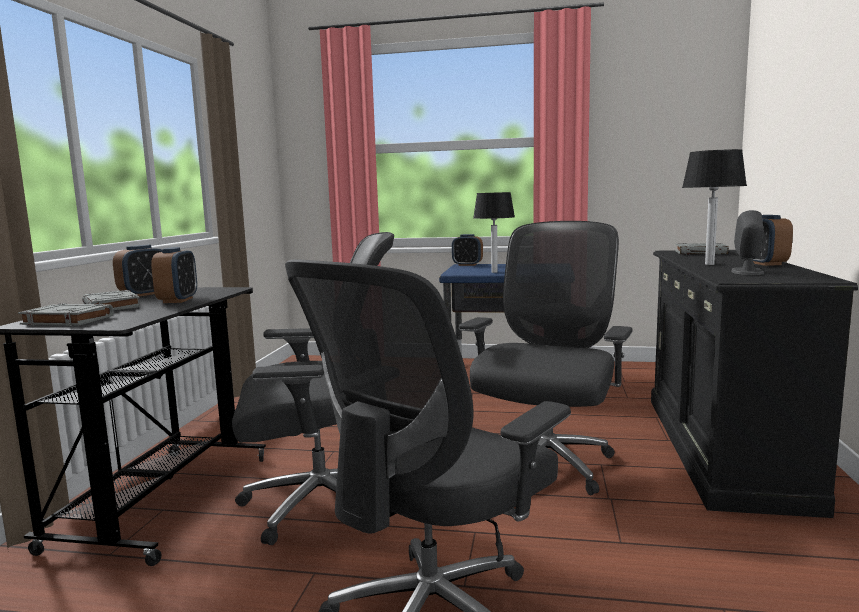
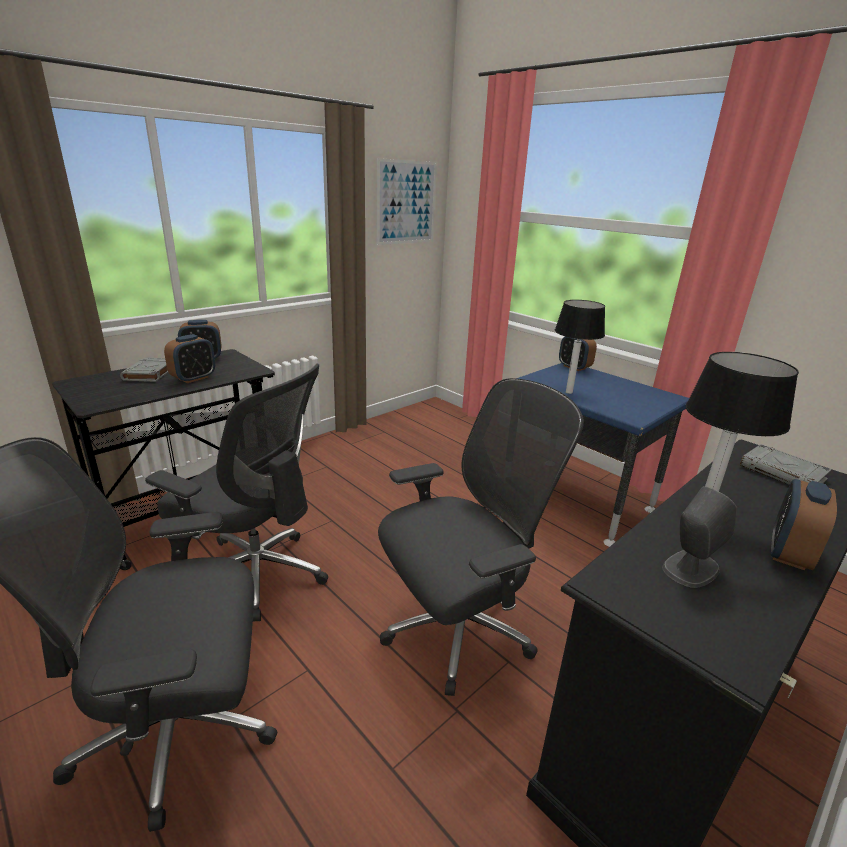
camera: 35 degrees right, 15 degrees up
grey book [18,303,114,326] -> none
none -> picture [377,158,437,245]

